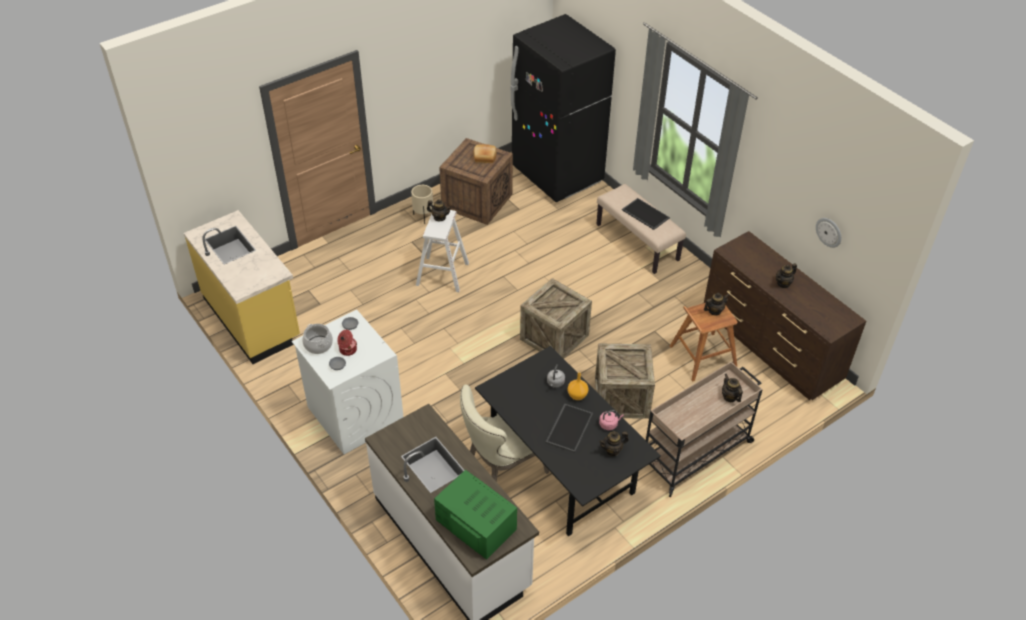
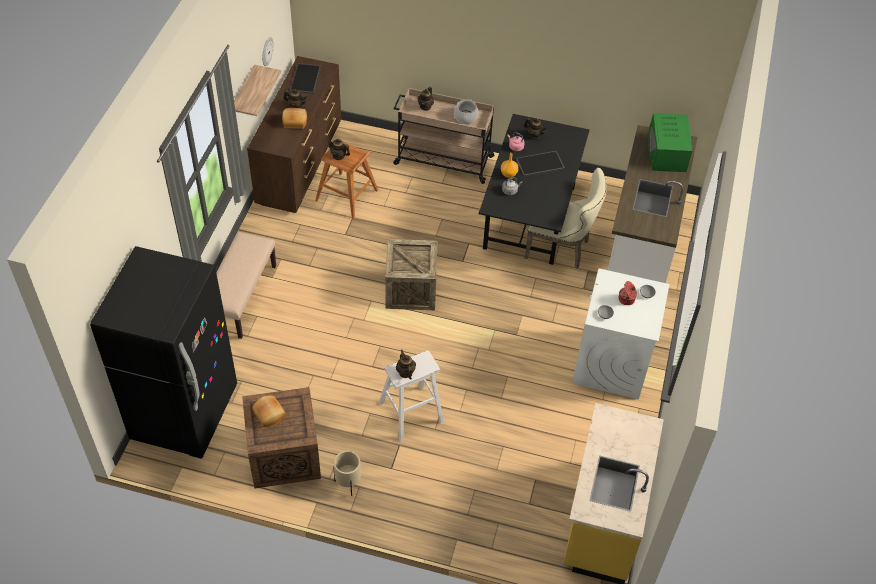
camera: 130 degrees left, 5 degrees up
cooking pot [302,324,333,354] -> cooking pot moved to [454,99,479,124]
crate [595,343,655,419] -> none
tray [622,198,670,230] -> tray moved to [290,63,321,94]
none -> shelf [234,65,281,116]
none -> bread [282,108,307,129]

